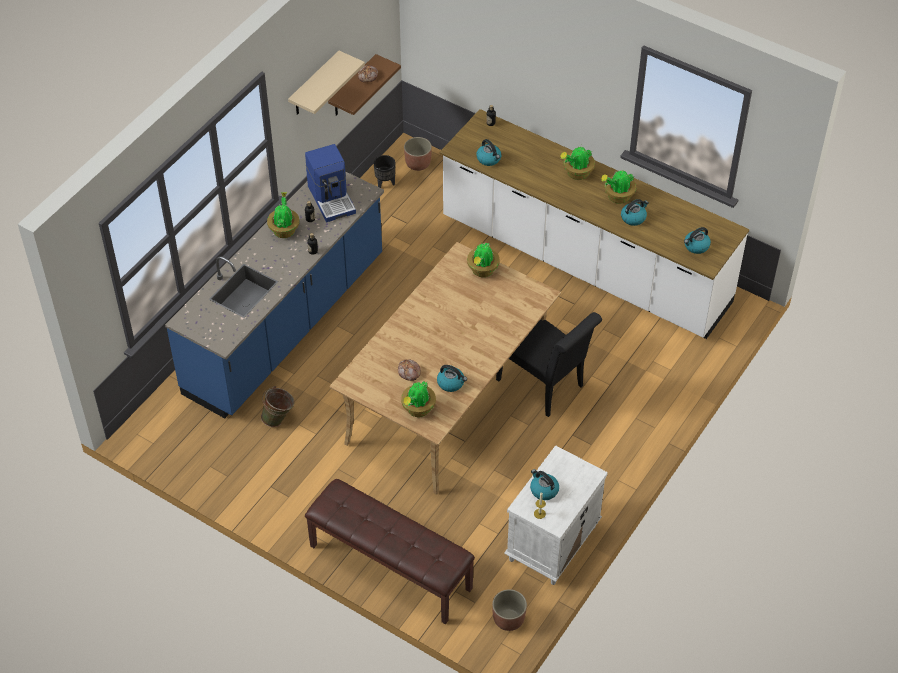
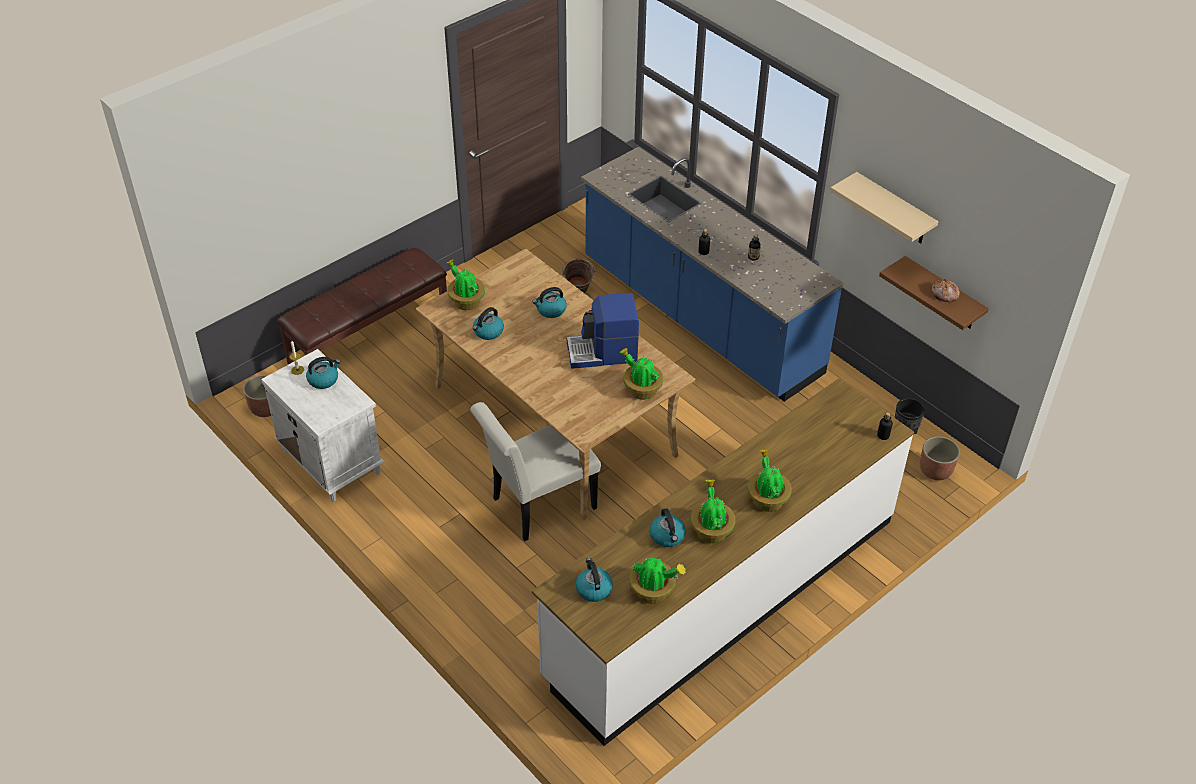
camera: 105 degrees right, 5 degrees down
potted plant [267,192,299,238] -> potted plant moved to [629,557,686,604]
coffee machine [305,144,356,222] -> coffee machine moved to [567,293,639,369]
bread [398,360,421,381] -> none
kettle [476,139,501,166] -> kettle moved to [532,287,567,318]
black chair [496,312,602,417] -> white chair [470,402,601,541]

